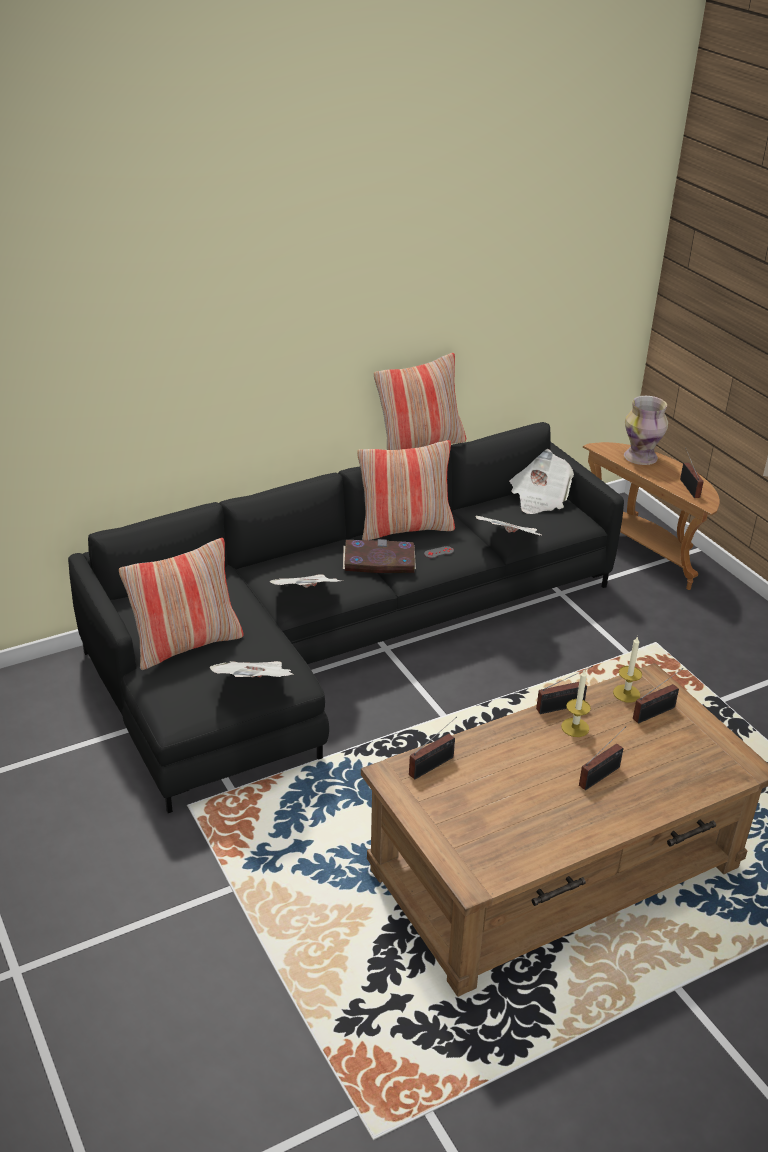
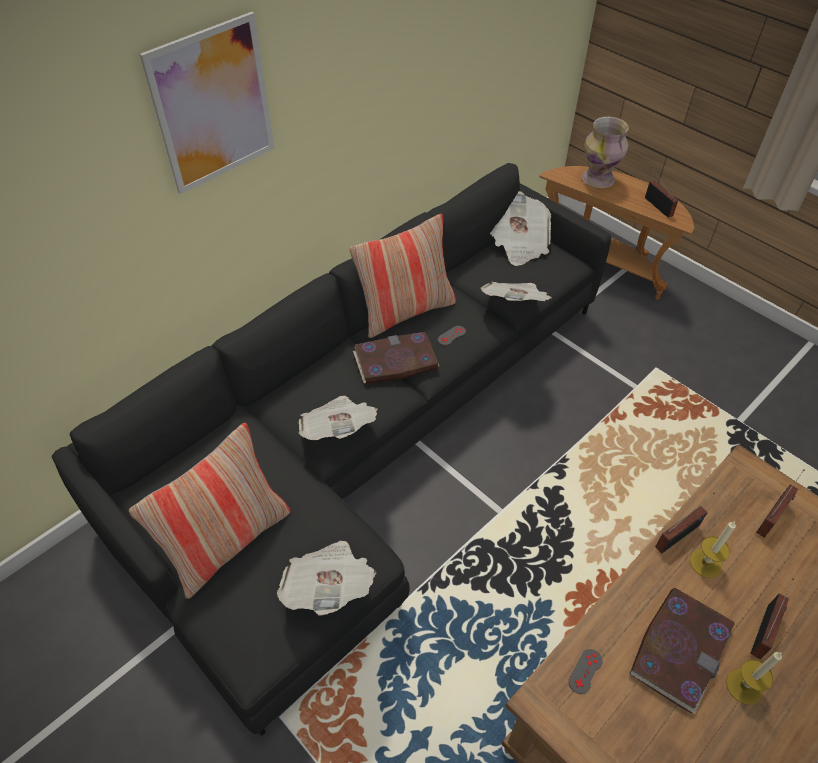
camera: 15 degrees left, 15 degrees up
pillow [374,353,466,450] -> none
radio [409,717,457,780] -> grey game controller [569,649,603,694]
candle [613,636,642,702] -> candle moved to [726,652,782,705]
none -> picture [140,12,274,194]
none -> book [630,588,735,714]

